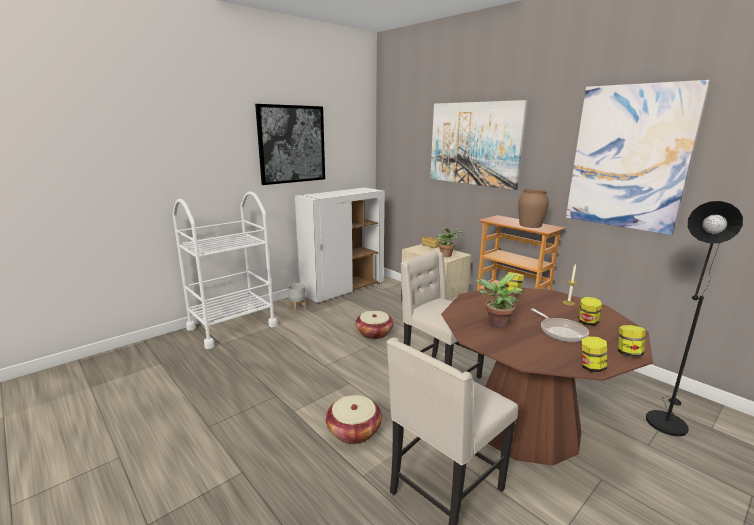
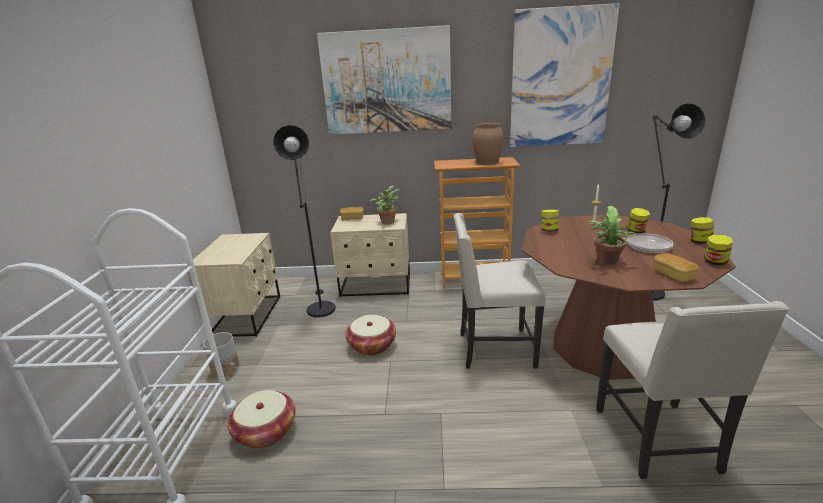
camera: 45 degrees left, 5 degrees up
picture [255,104,325,185] -> none
white cabinet [295,188,385,303] -> beige nightstand [186,233,280,337]
basket [326,395,382,444] -> basket moved to [227,390,296,448]
none -> black floor lamp [273,125,336,317]
none -> bread [653,253,699,282]

